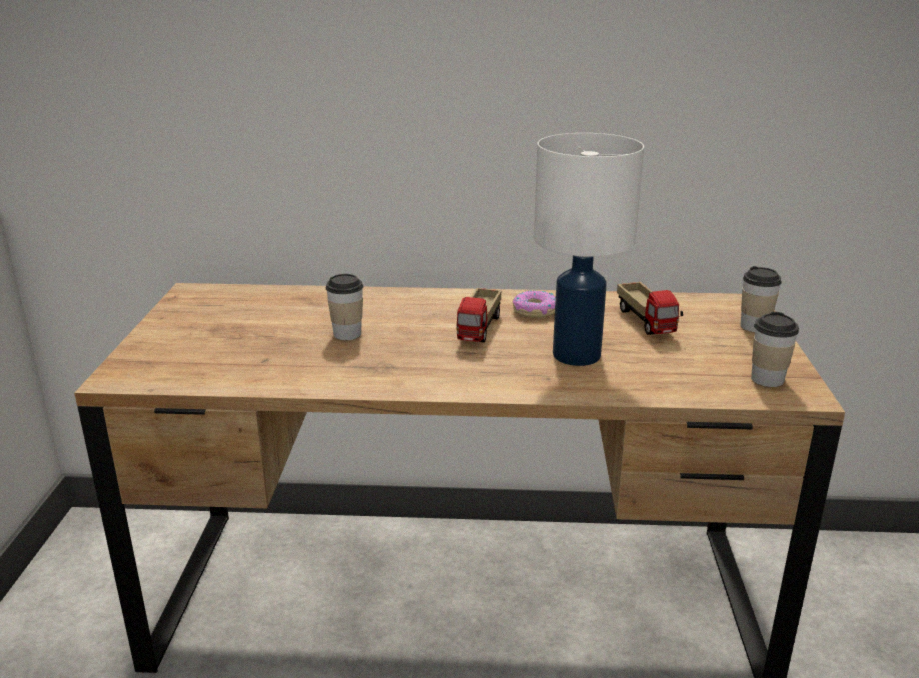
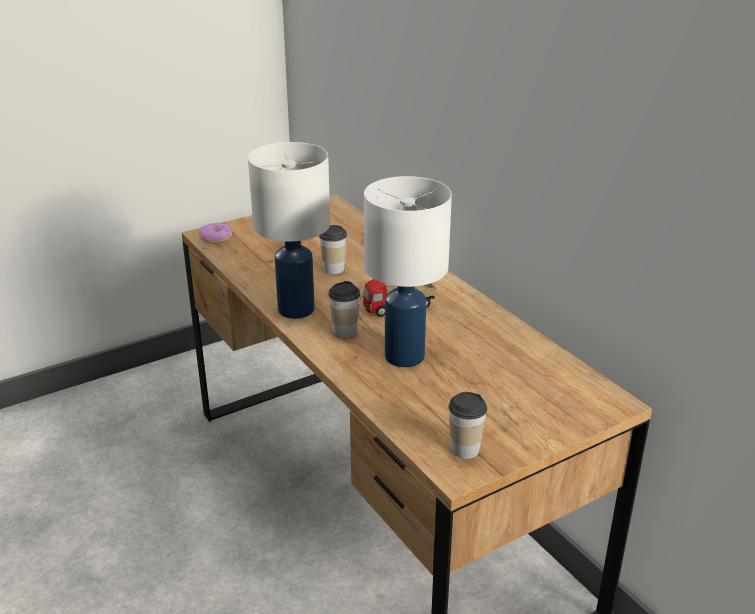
camera: 55 degrees right, 5 degrees up
donut [513,290,556,318] -> donut moved to [199,222,232,244]
toy truck [617,282,683,335] -> none
cup [741,266,782,332] -> cup moved to [328,281,360,338]
none -> white table lamp [248,142,330,319]

